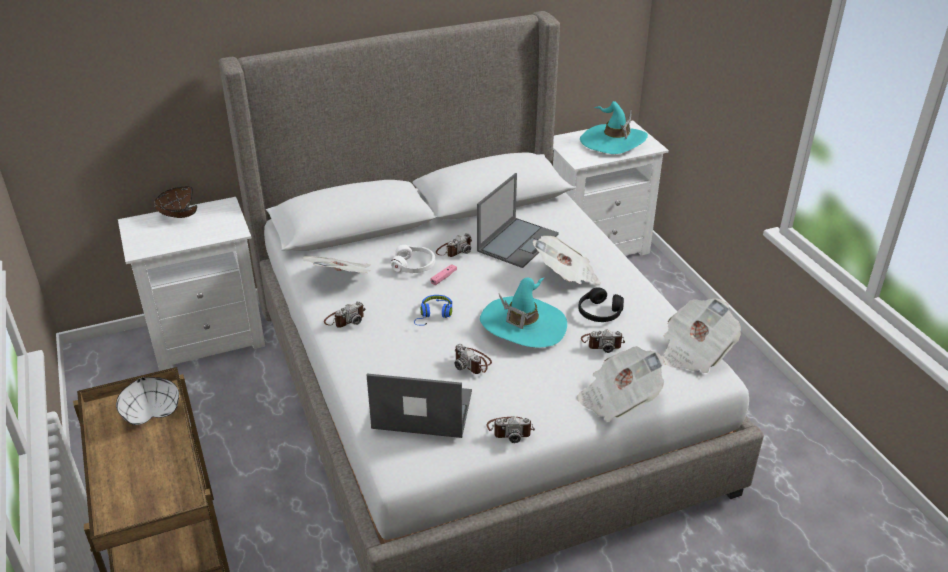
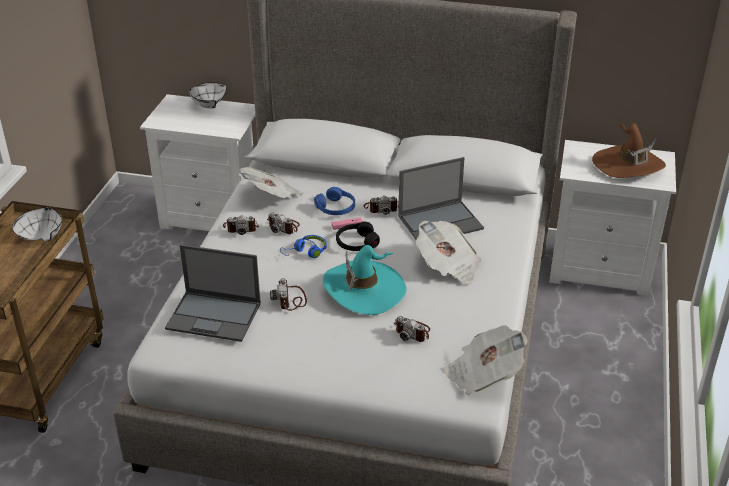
camera: 35 degrees right, 0 degrees up
brown bowl [154,187,197,218] -> white bowl [189,82,227,109]
laptop [367,374,472,438] -> laptop turned 150 degrees clockwise [165,244,261,342]
white headphones [391,245,435,273] -> blue headphones [314,187,355,215]
camera [486,416,535,443] -> camera moved to [267,212,300,234]
newspaper [577,346,665,422] -> none
black headphones [578,287,624,322] -> black headphones moved to [336,222,380,251]
turquoise hat [580,101,648,154] -> brown hat [592,123,666,178]

